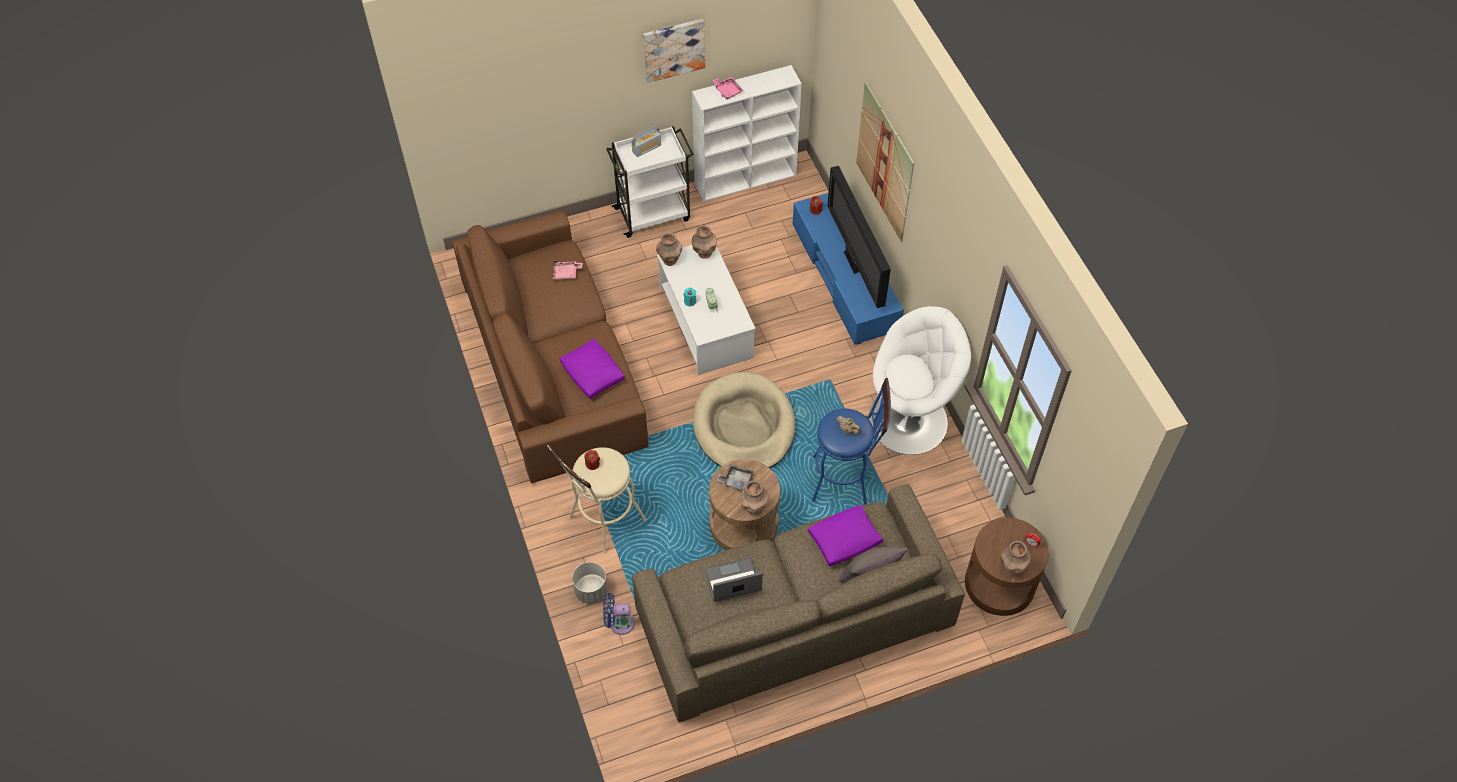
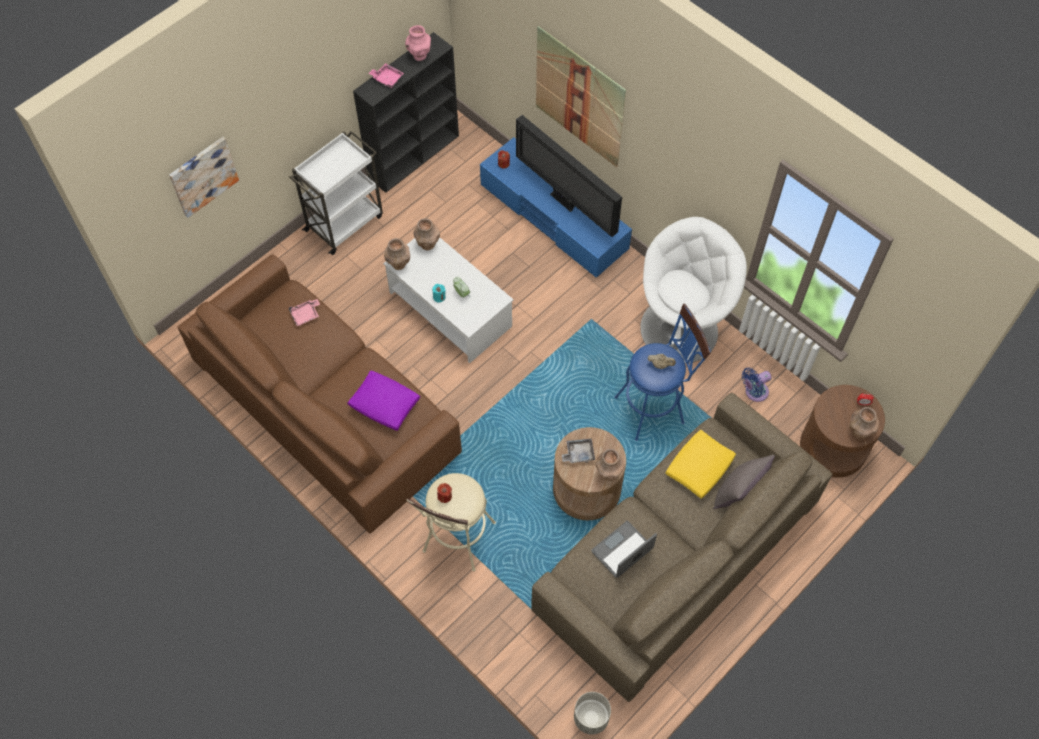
camera: 25 degrees left, 5 degrees up
grey planter [572,562,608,604] -> grey planter moved to [574,692,611,735]
blue fan [603,593,635,635] -> blue fan moved to [742,368,771,402]
radio [631,126,661,157] -> none
picture [643,19,705,83] -> picture moved to [169,137,239,218]
white bookcase [692,65,802,202] -> black bookcase [353,32,459,193]
beige dog bed [693,372,795,468] -> none
purple pillow [808,505,883,566] -> yellow pillow [665,430,736,499]
none -> pink vase [405,25,431,61]

